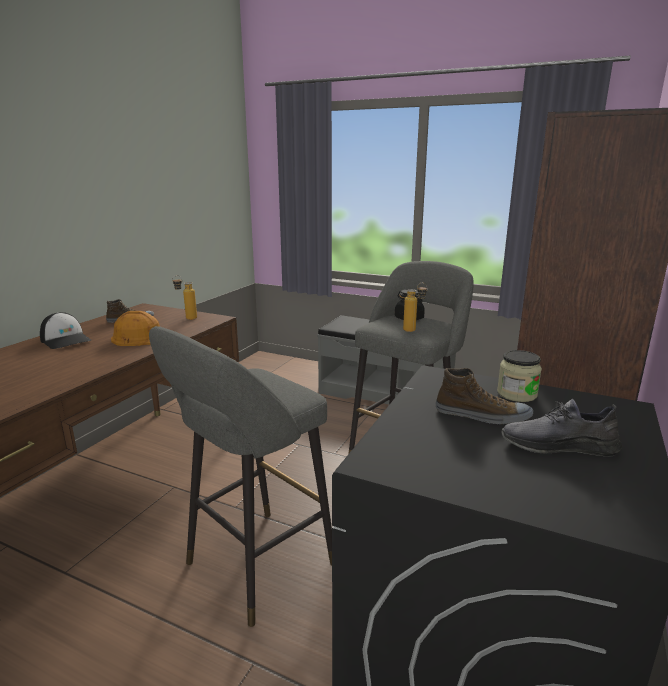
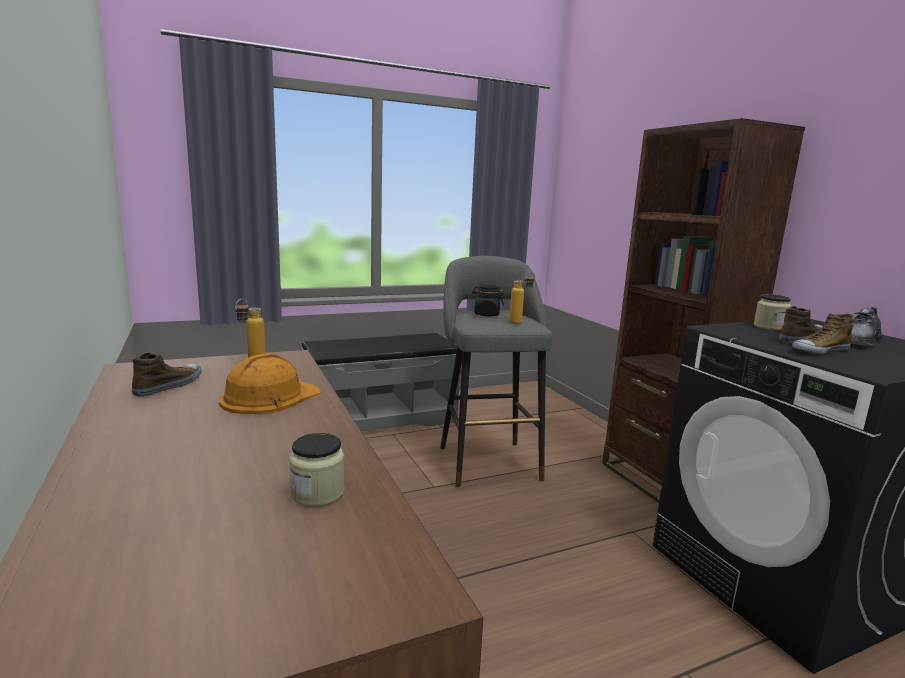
camera: 50 degrees left, 5 degrees down
cap [40,312,91,349] -> none
grey stool [149,326,332,627] -> none
none -> jar [289,433,344,507]
none -> shoe [792,313,855,354]

